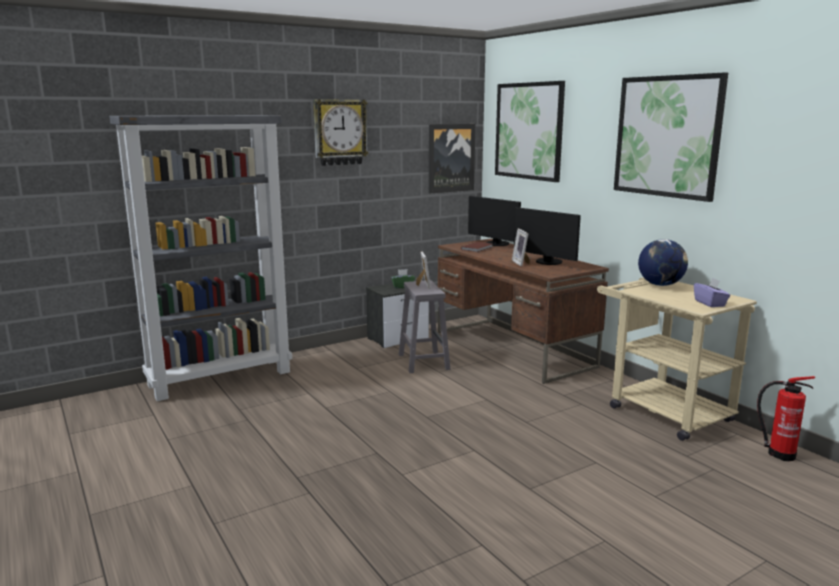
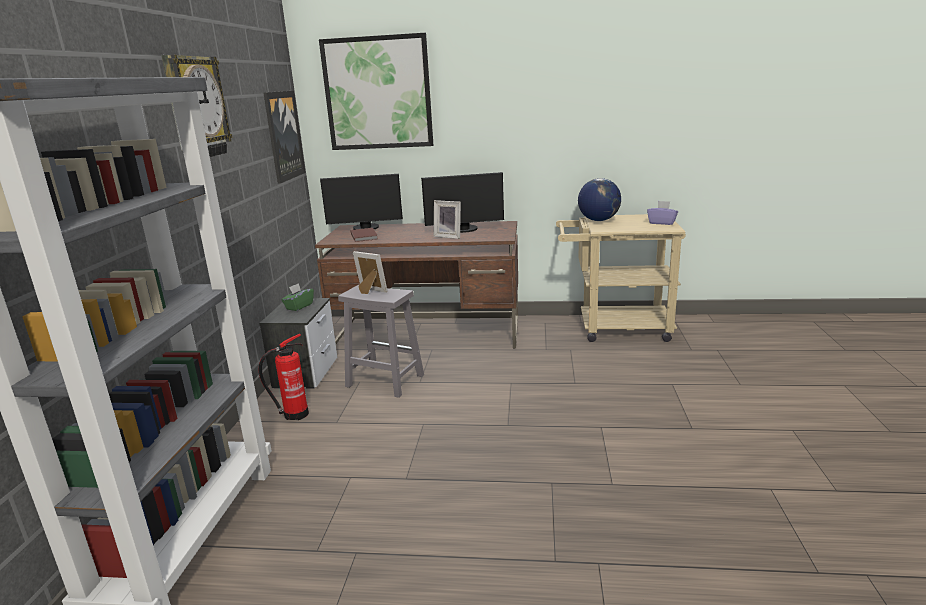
camera: 50 degrees left, 5 degrees up
picture [614,72,728,202] -> none
fire extinguisher [757,376,815,461] -> fire extinguisher moved to [258,334,309,420]

